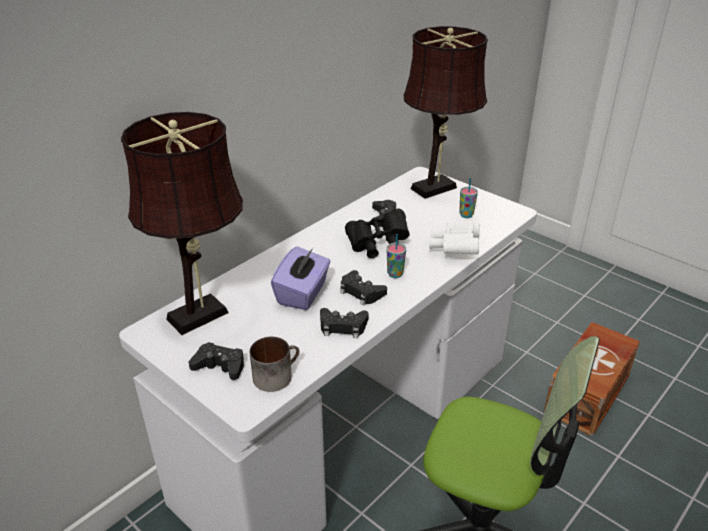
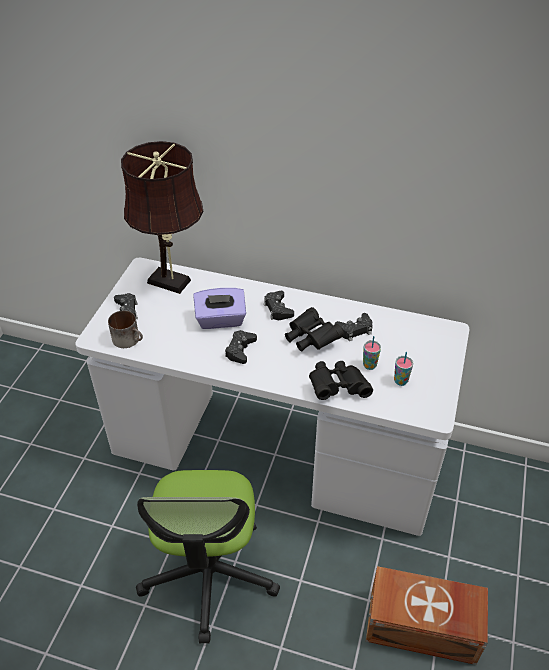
camera: 65 degrees right, 10 degrees up
black game controller [320,308,369,338] -> black game controller moved to [264,291,294,320]
cup [387,234,406,278] -> cup moved to [363,336,381,370]
brown table lamp [404,26,488,199] -> none
white binoculars [429,222,479,254] -> black binoculars [309,361,373,400]

